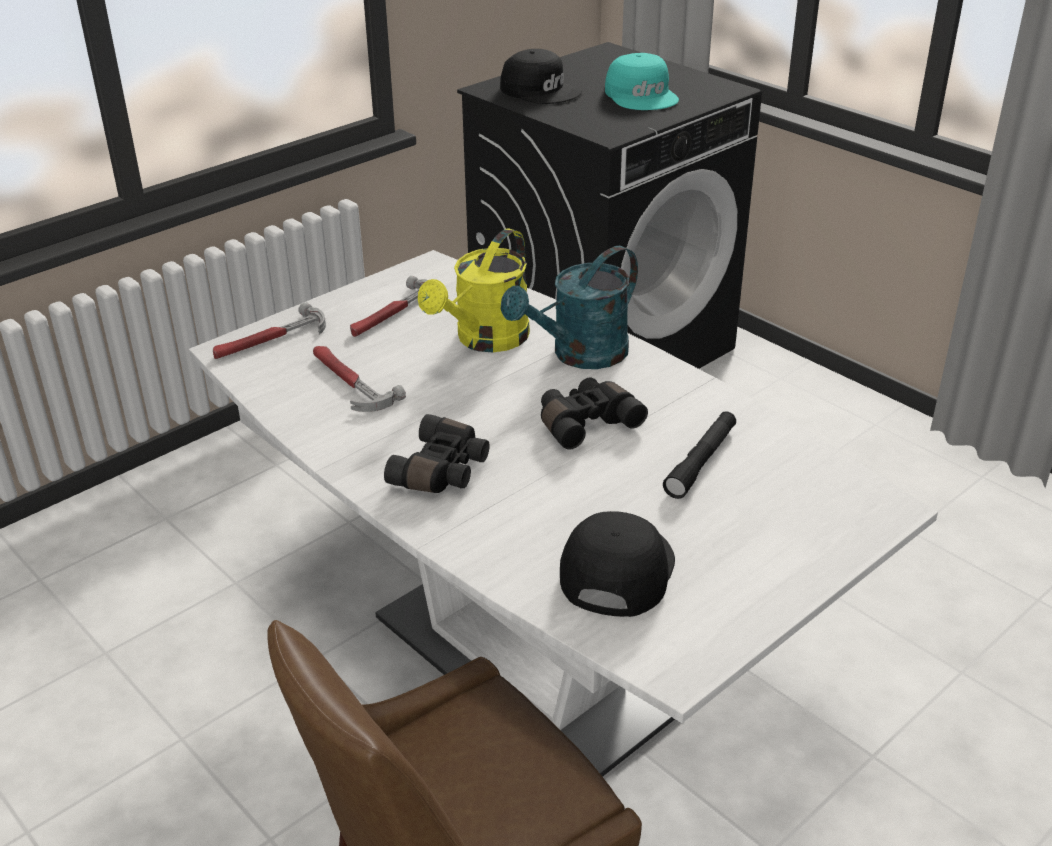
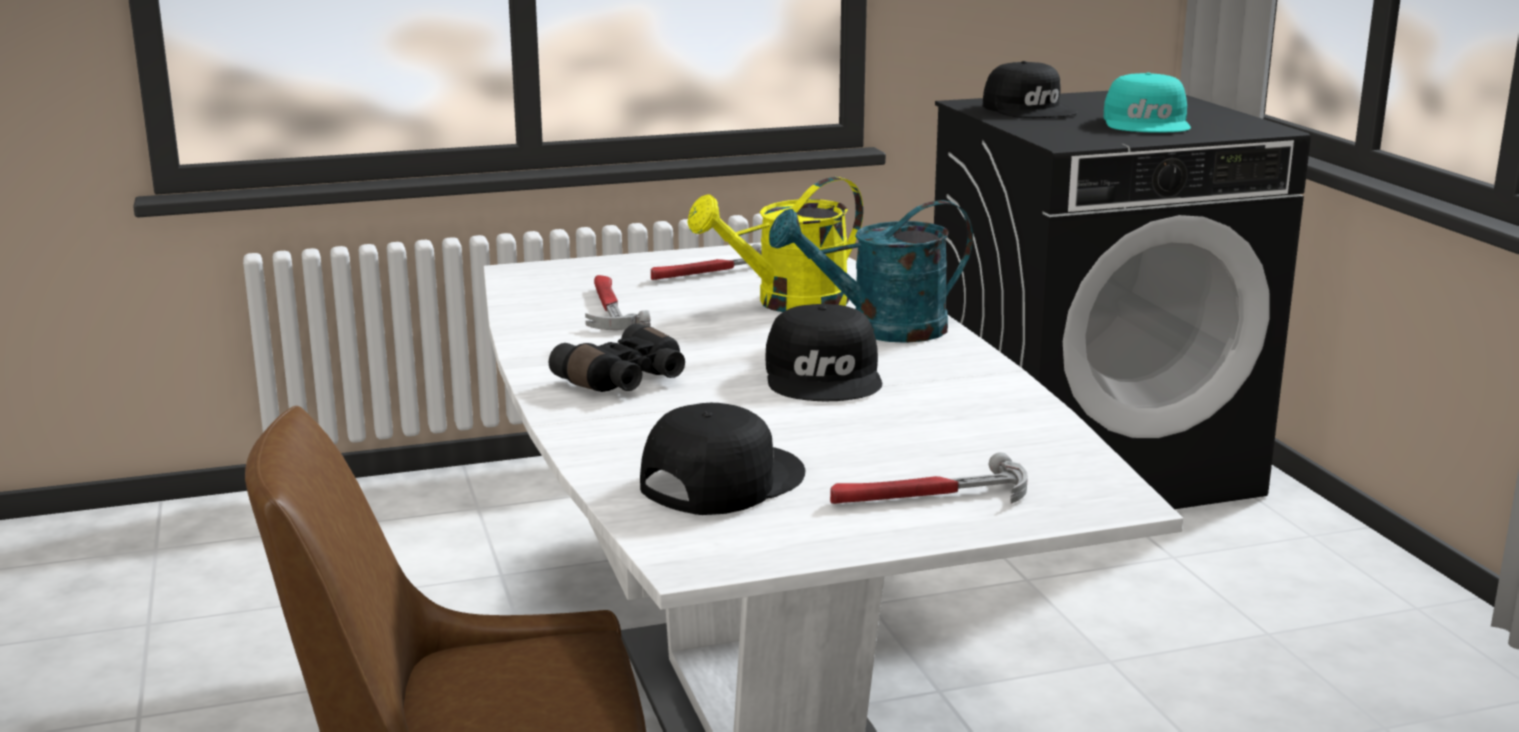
camera: 25 degrees right, 15 degrees down
hammer [213,302,326,359] -> hammer moved to [830,452,1028,504]
black binoculars [541,377,648,450] -> black cap [765,304,882,401]
black flashlight [663,411,736,499] -> none

